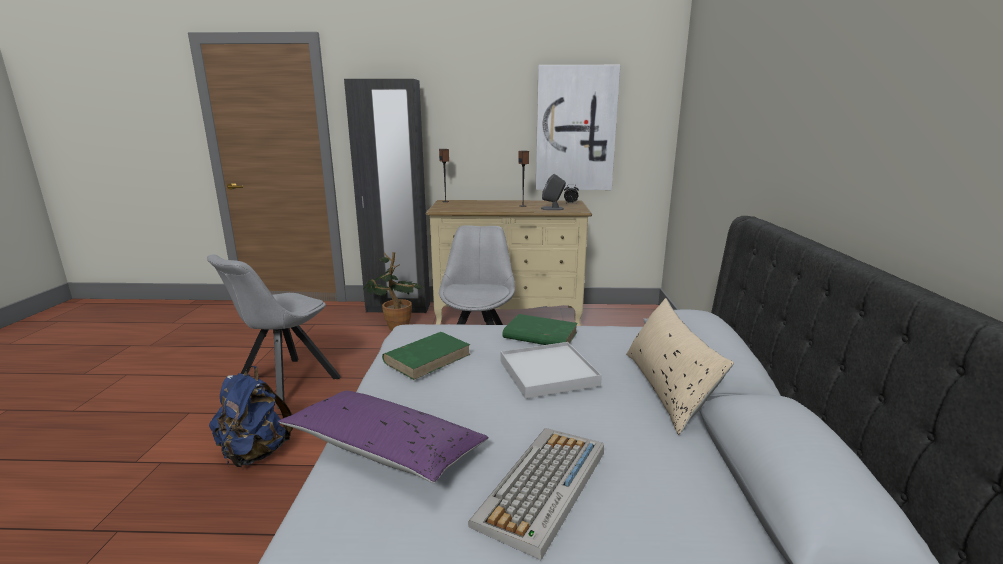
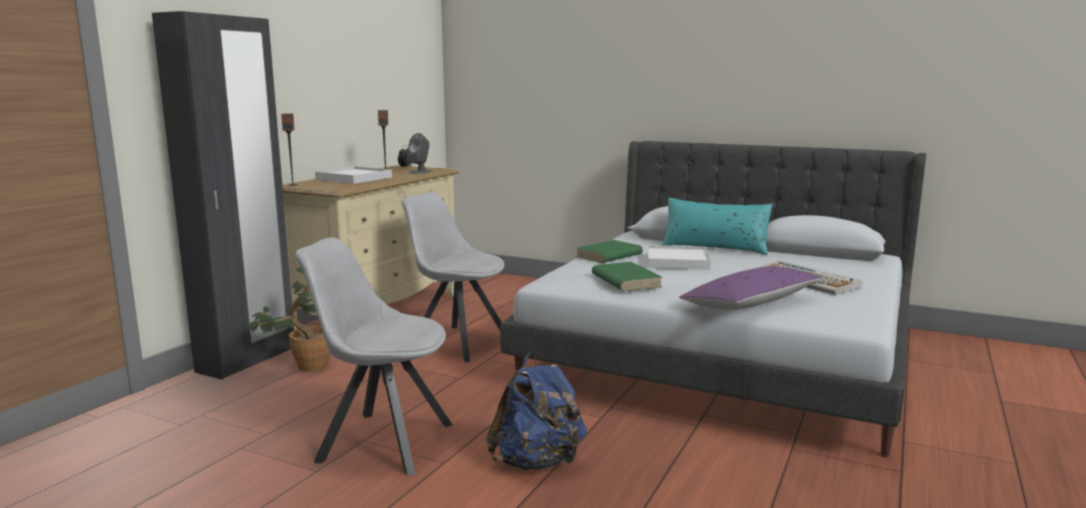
camera: 65 degrees left, 5 degrees down
grey chair [207,254,341,409] -> grey chair turned 135 degrees clockwise [295,237,452,476]
picture [536,65,620,190] -> none
beige pillow [626,298,734,435] -> turquoise pillow [662,198,772,255]
none -> white tray [315,166,392,184]

